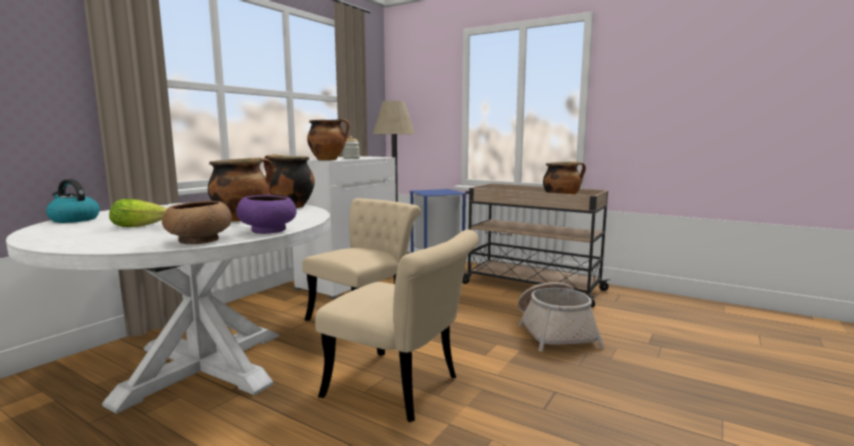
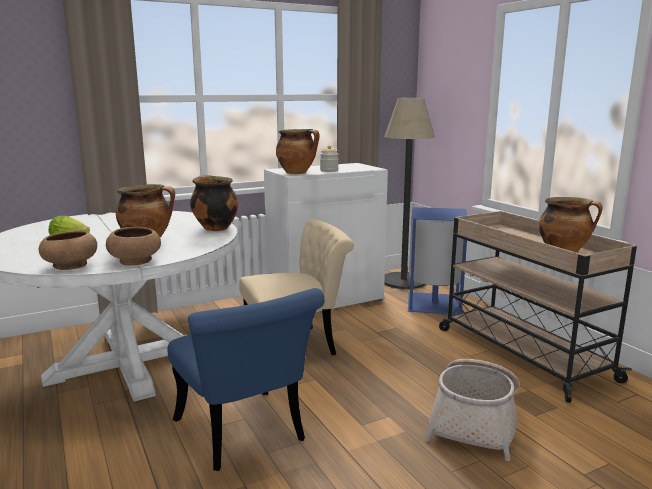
camera: 30 degrees right, 5 degrees up
kettle [46,179,100,223] -> none
purple bowl [236,195,297,234] -> brown bowl [106,227,161,266]
beige chair [315,230,479,422] -> blue chair [167,288,324,471]

